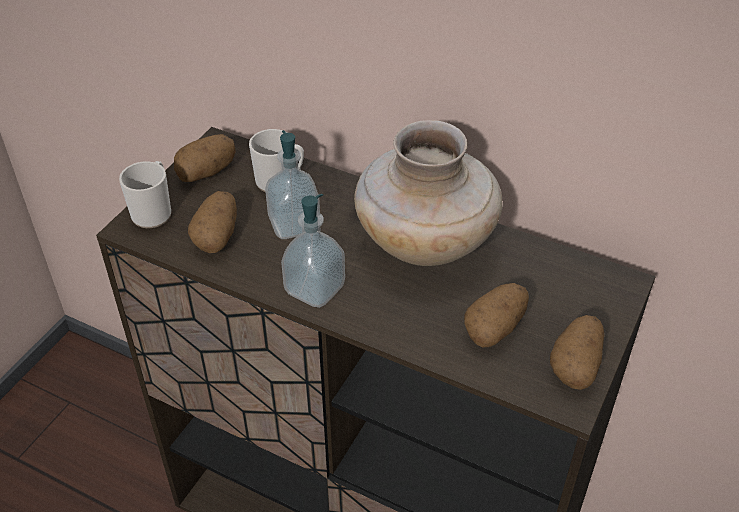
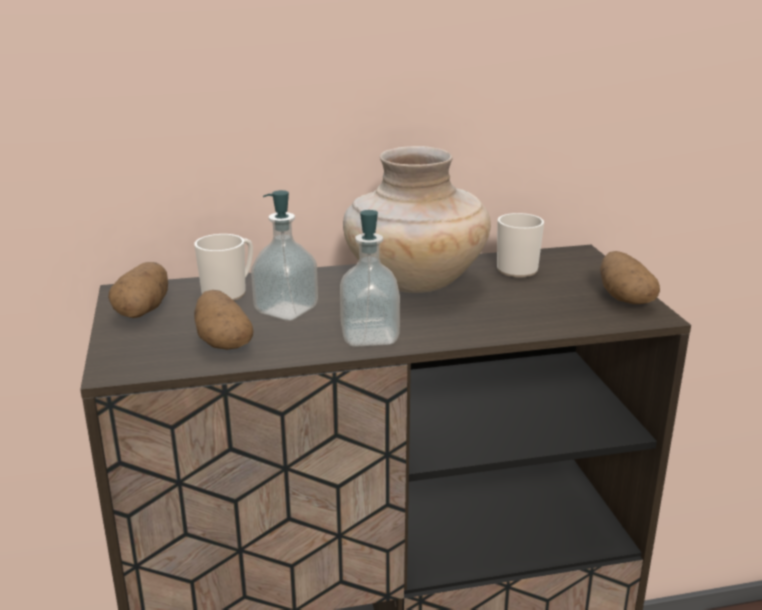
camera: 40 degrees left, 20 degrees down
mug [119,161,171,228] -> mug moved to [497,213,544,278]
potato [464,283,529,347] -> none

